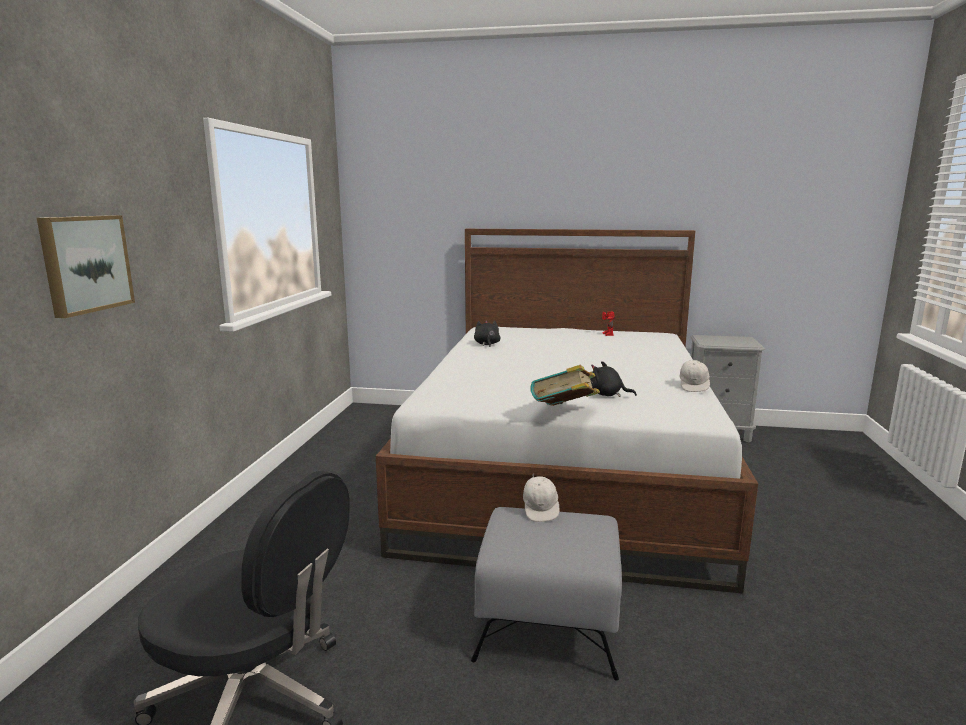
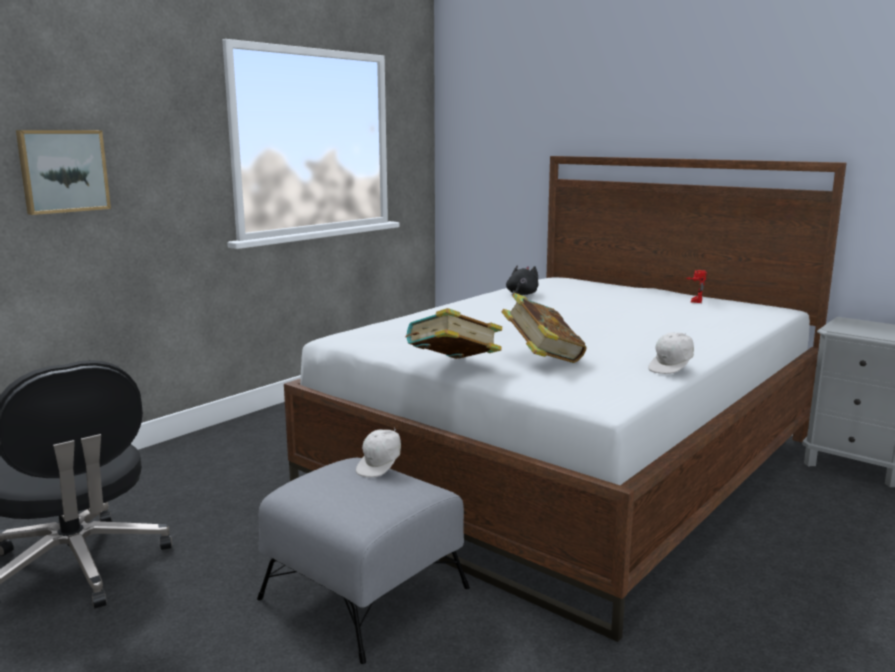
camera: 30 degrees right, 0 degrees up
black plush toy [590,361,637,397] -> book [501,293,587,363]

